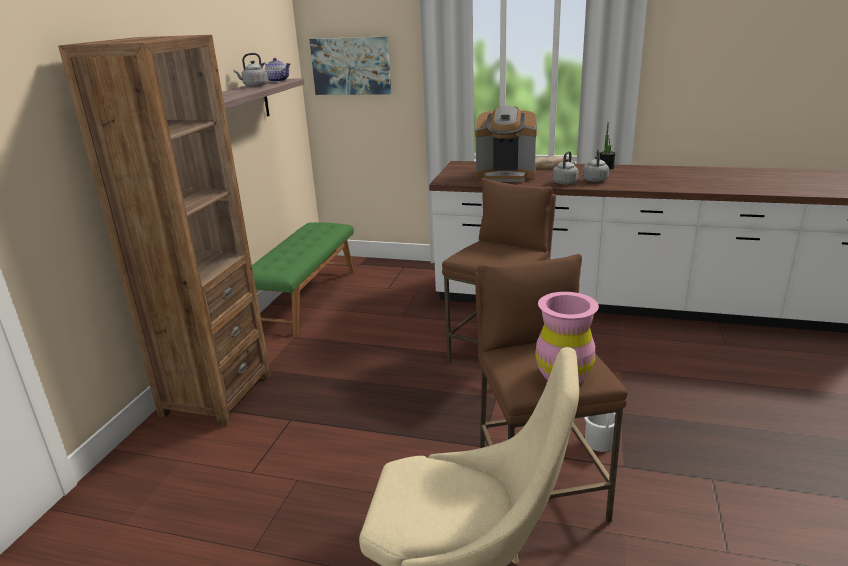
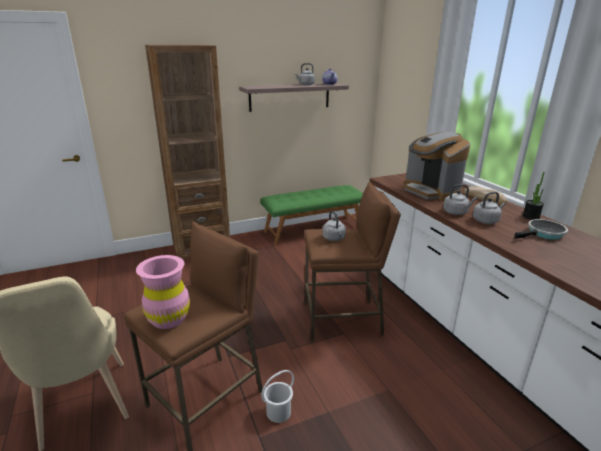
camera: 50 degrees right, 0 degrees up
picture [309,36,391,95] -> none
none -> grey kettle [322,211,346,241]
none -> frying pan [514,219,568,239]

